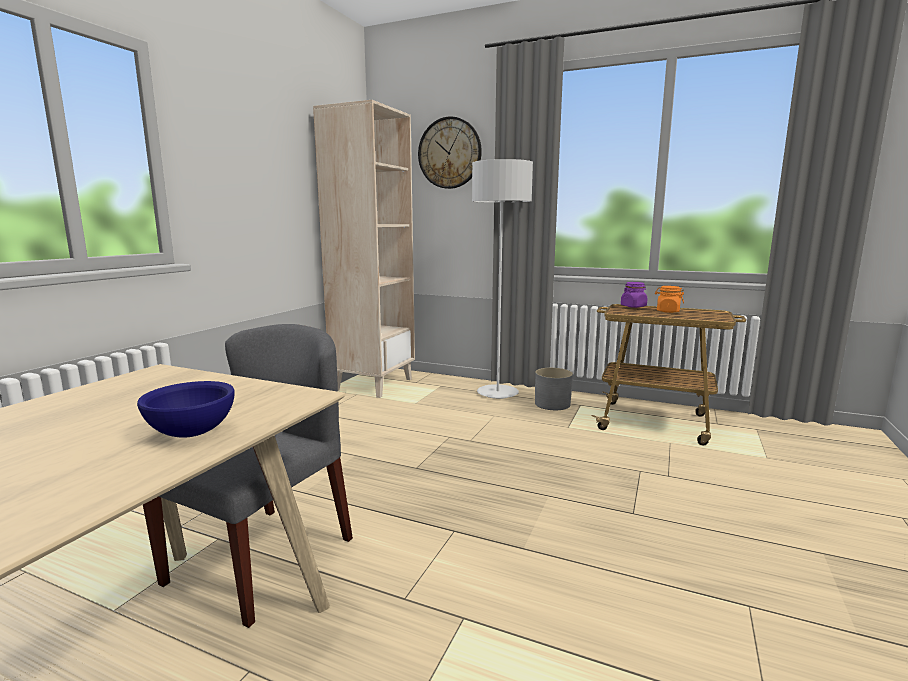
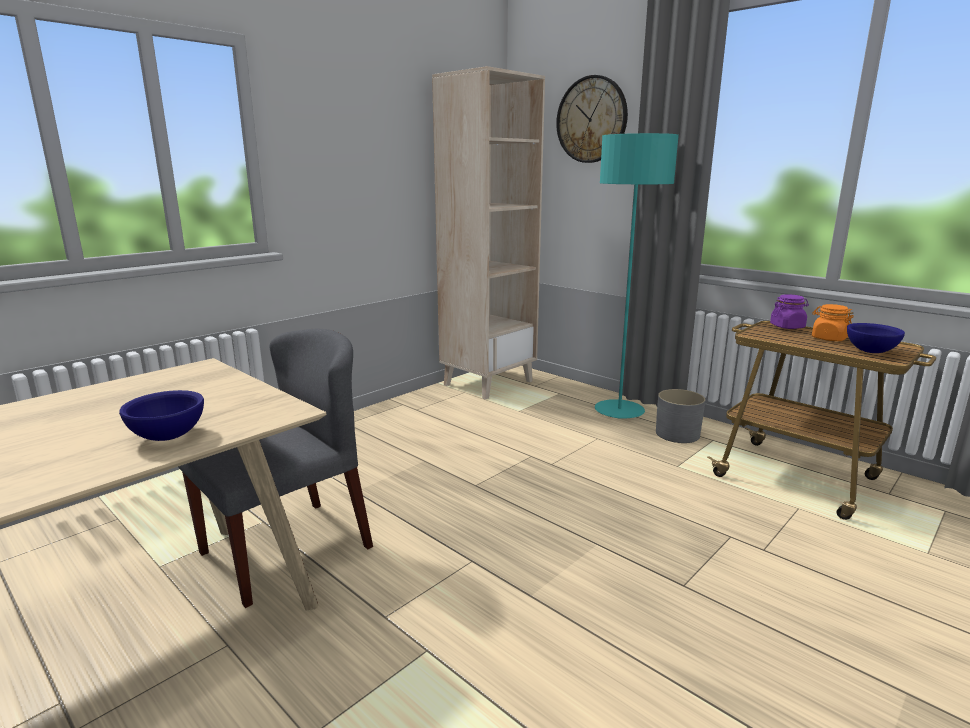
camera: 20 degrees right, 5 degrees up
grey floor lamp [472,159,533,399] -> turquoise floor lamp [595,133,679,419]
none -> blue bowl [847,323,905,353]

